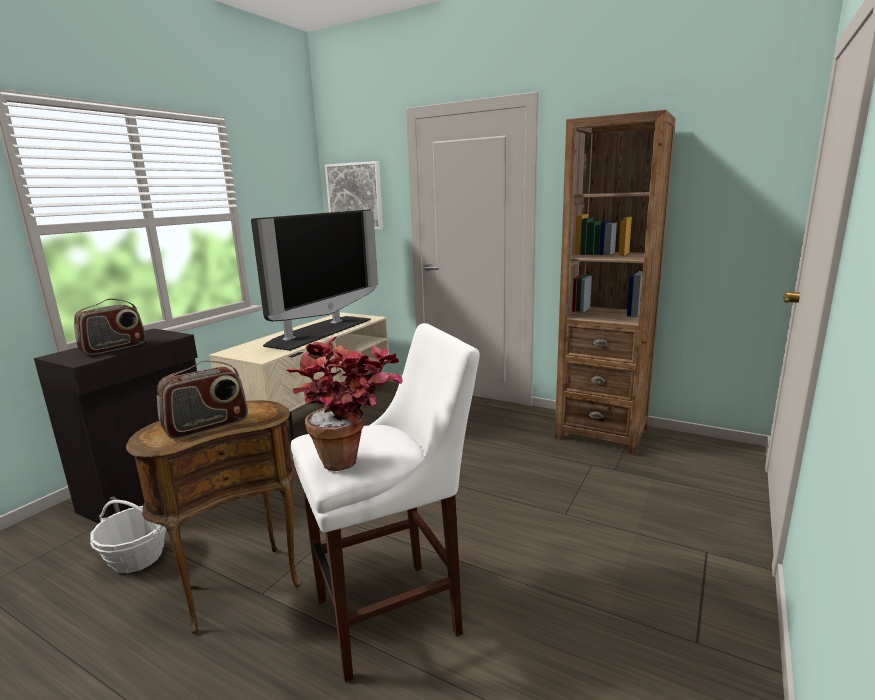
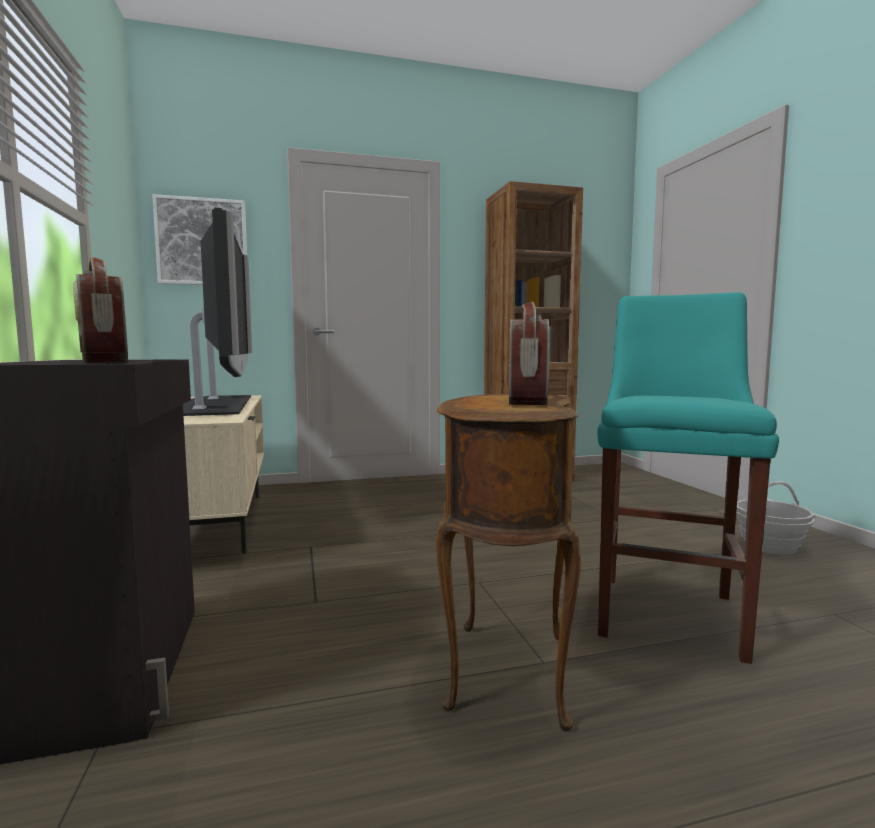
camera: 45 degrees left, 10 degrees down
radio [74,298,146,355] -> radio turned 150 degrees clockwise [73,257,128,362]
basket [90,500,166,573] -> basket moved to [736,481,815,555]
potted plant [286,336,403,471] -> none
white stool [291,323,480,683] -> turquoise stool [598,292,779,664]

